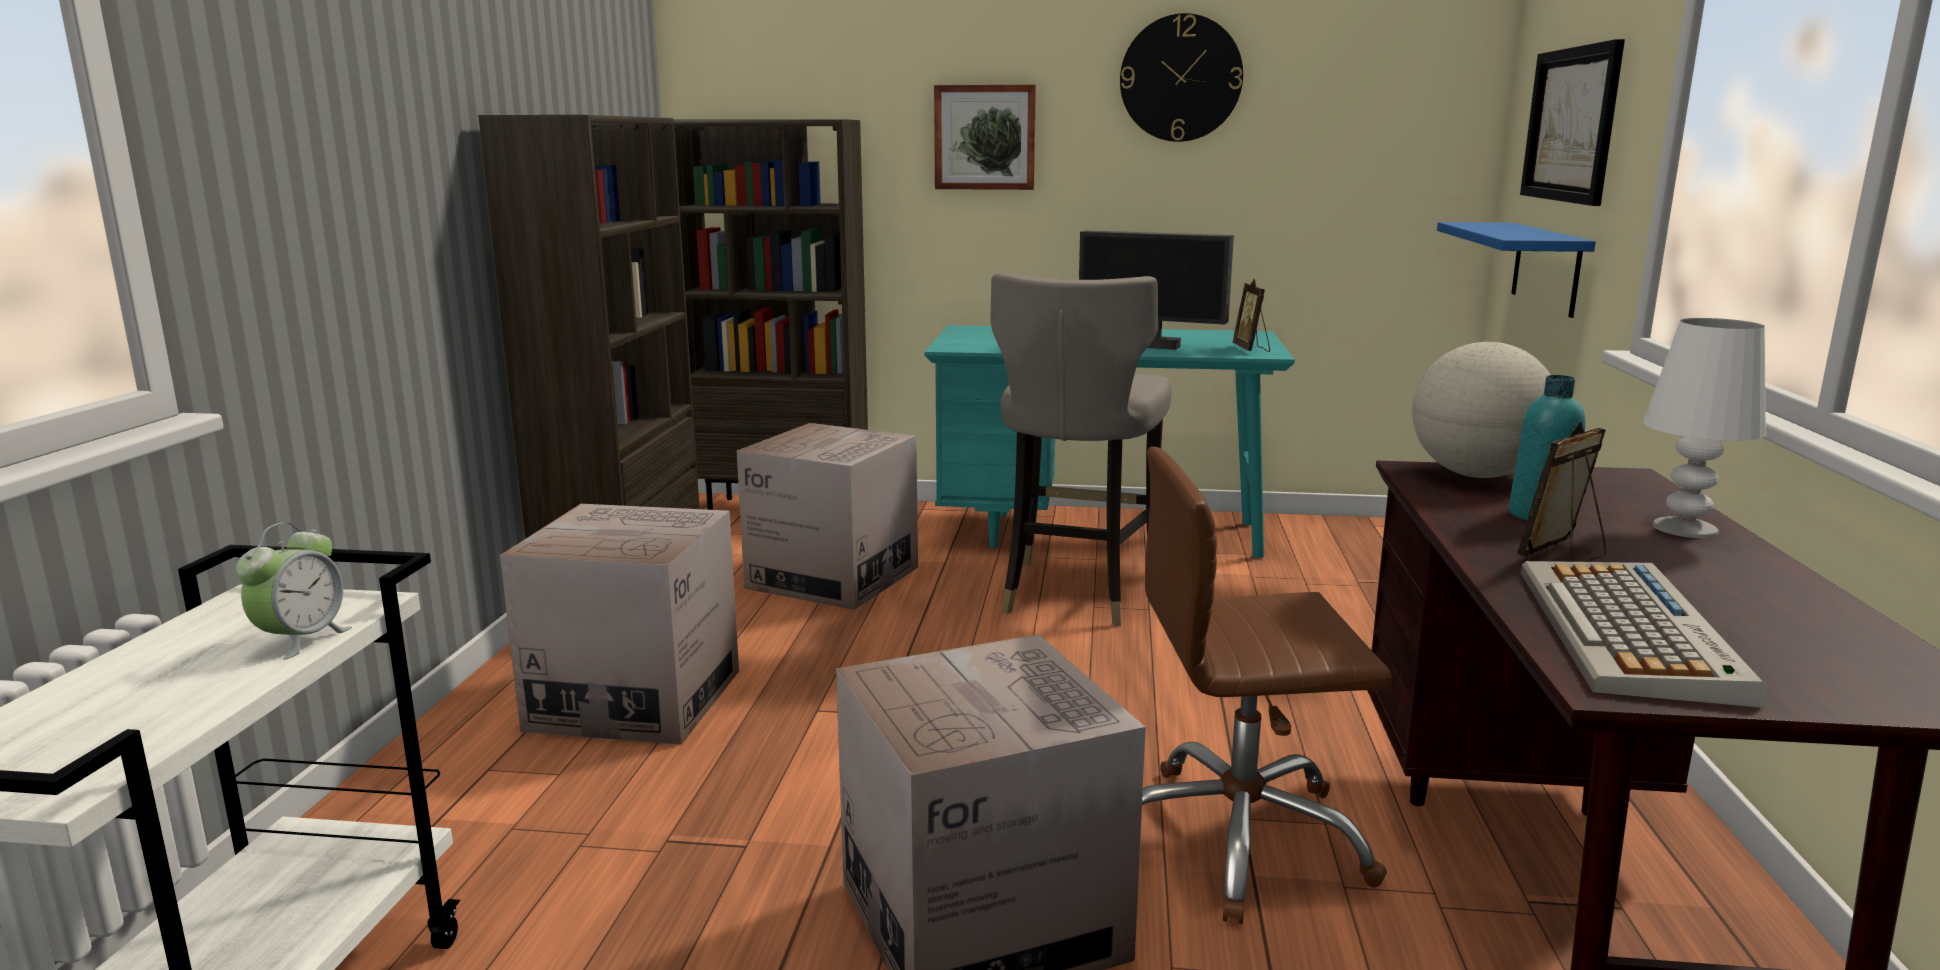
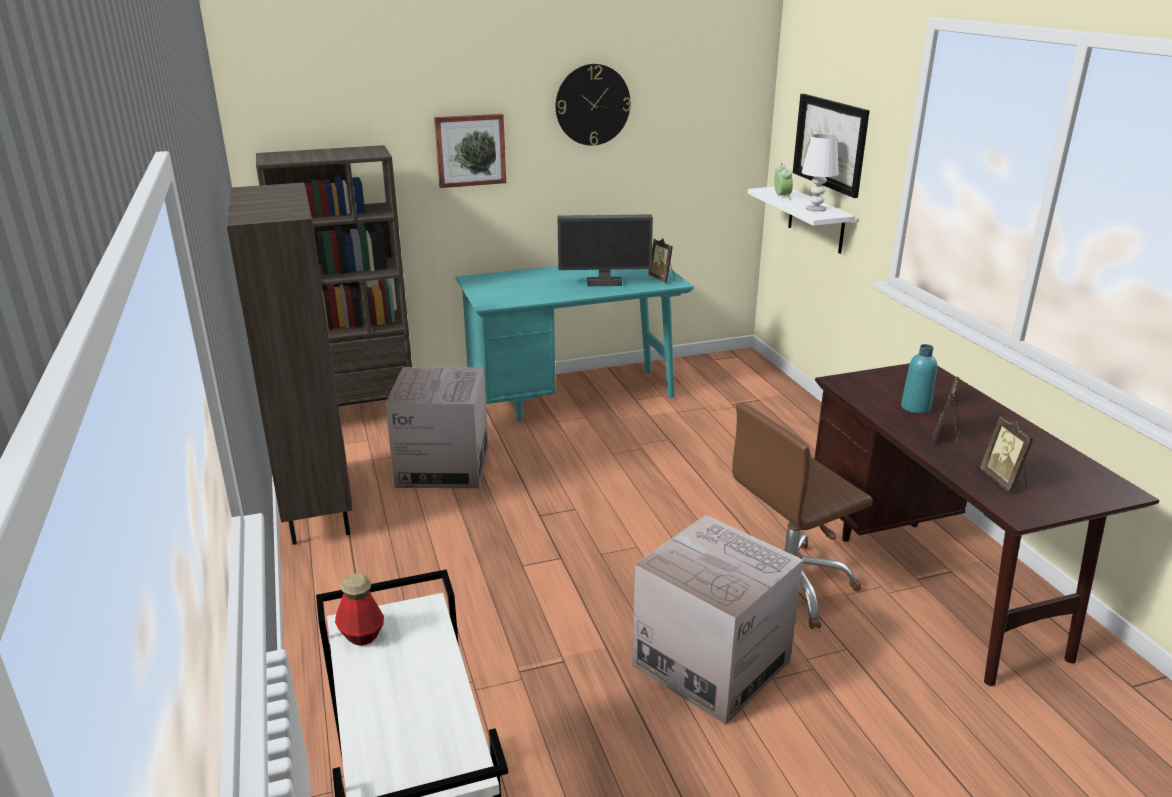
camera: 25 degrees left, 10 degrees up
alarm clock [236,522,352,660] -> alarm clock moved to [774,163,793,200]
cardboard box [500,504,739,745] -> none
grey stool [990,272,1172,626] -> none
globe [1412,342,1550,478] -> none
blue shelf [1437,222,1596,318] -> white shelf [748,187,855,254]
keyboard [1521,561,1767,708] -> picture frame [980,416,1033,492]
white table lamp [1643,318,1766,538] -> white table lamp moved to [802,134,839,212]
none -> bottle [335,574,384,646]

